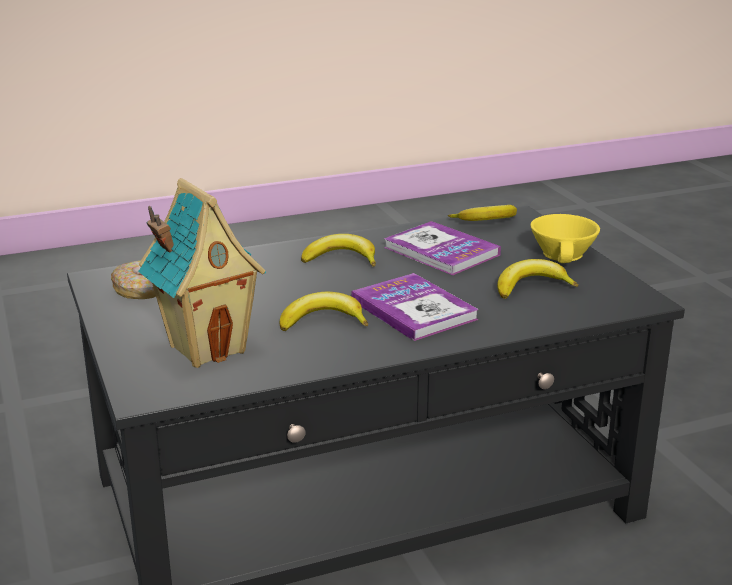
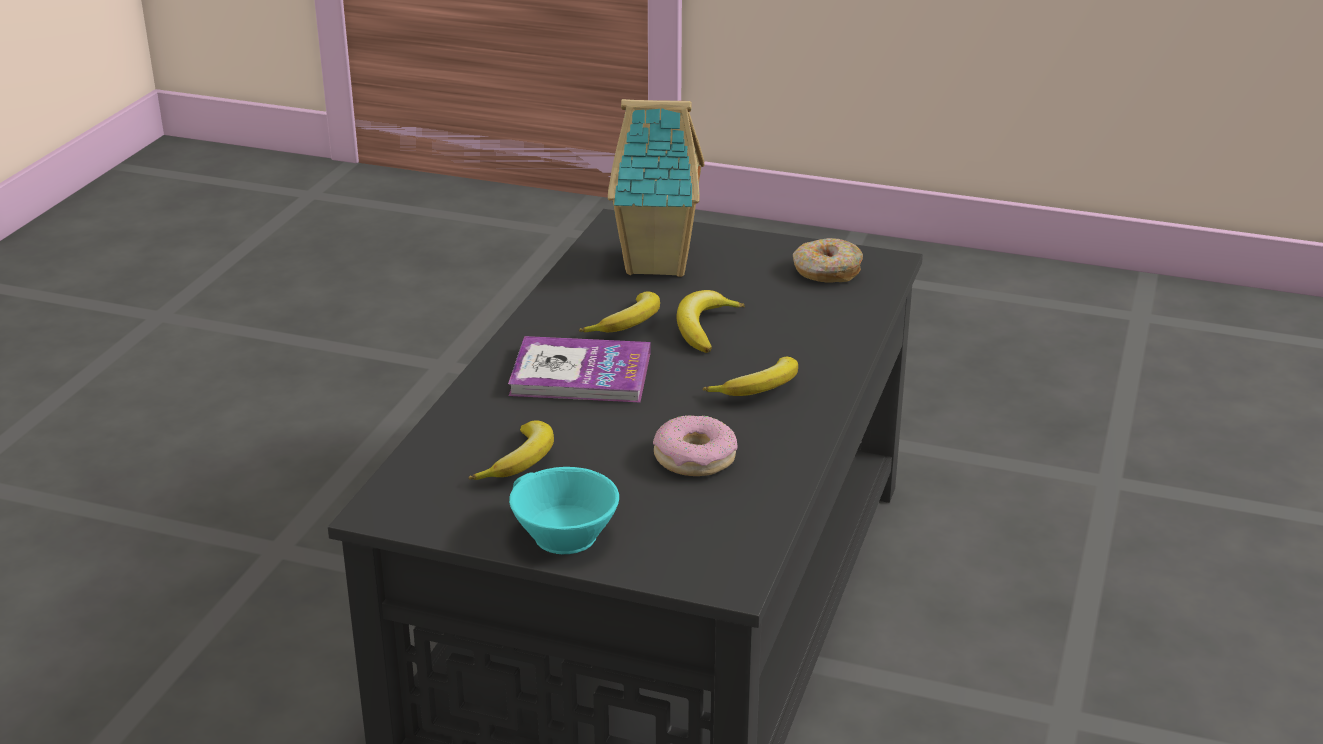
camera: 130 degrees right, 5 degrees up
book [384,221,501,275] -> donut [653,415,738,476]
banana [448,205,517,221] -> banana moved to [676,290,745,353]
yellow cup [531,214,600,263] -> turquoise cup [509,467,619,554]

